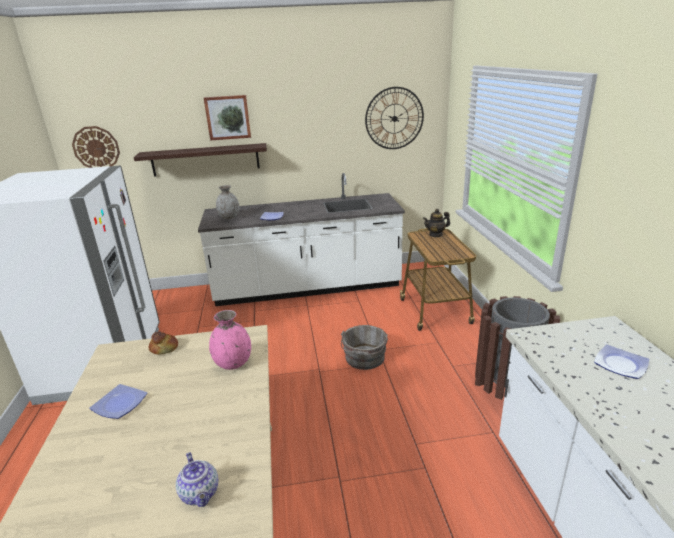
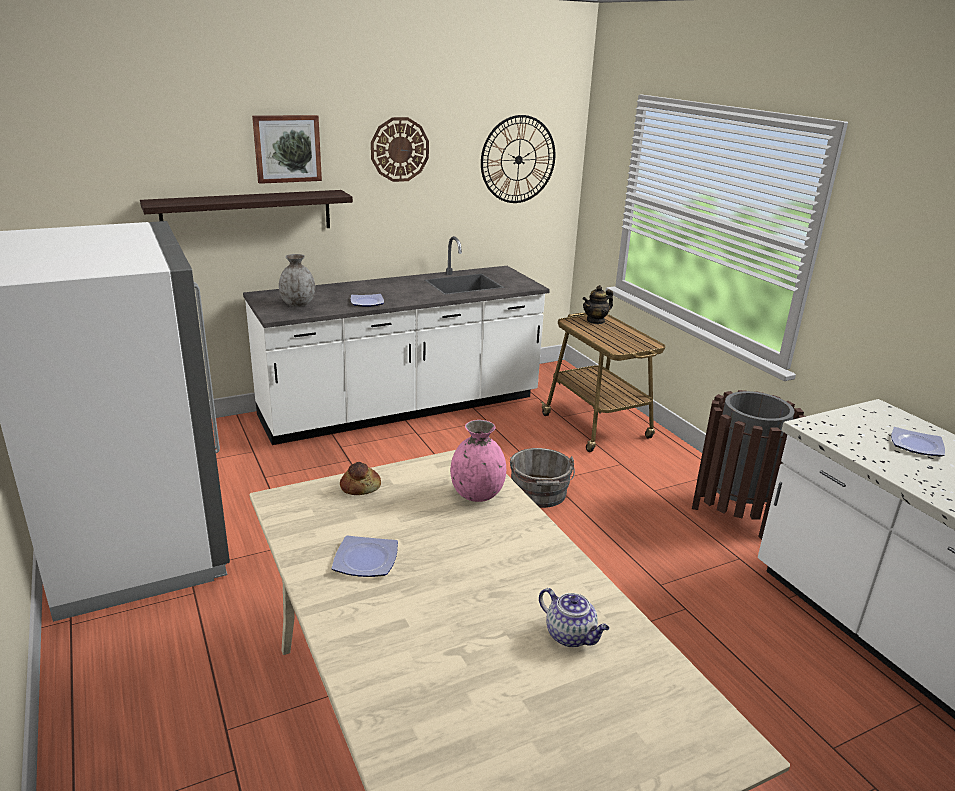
camera: 20 degrees left, 0 degrees up
wall clock [72,126,120,168] -> wall clock moved to [371,117,429,182]

